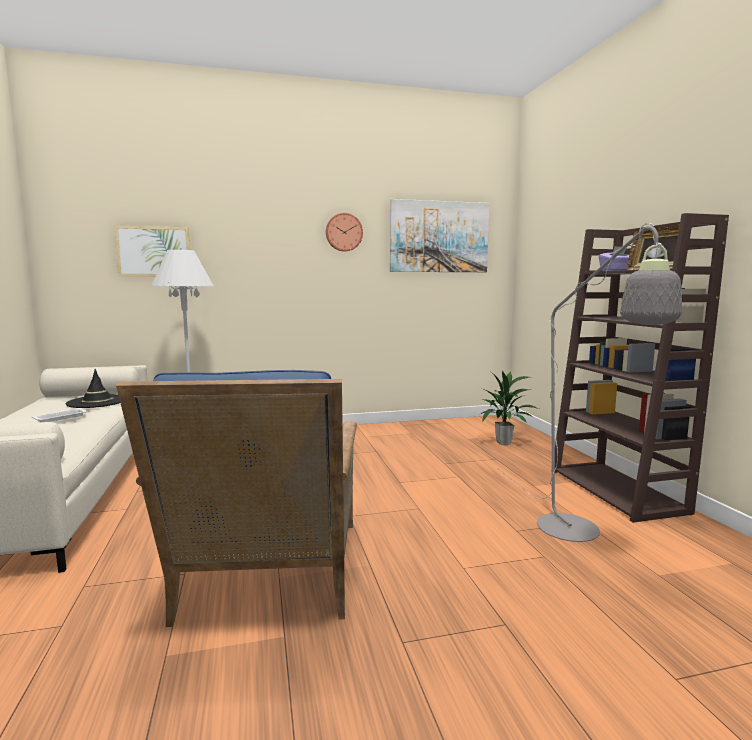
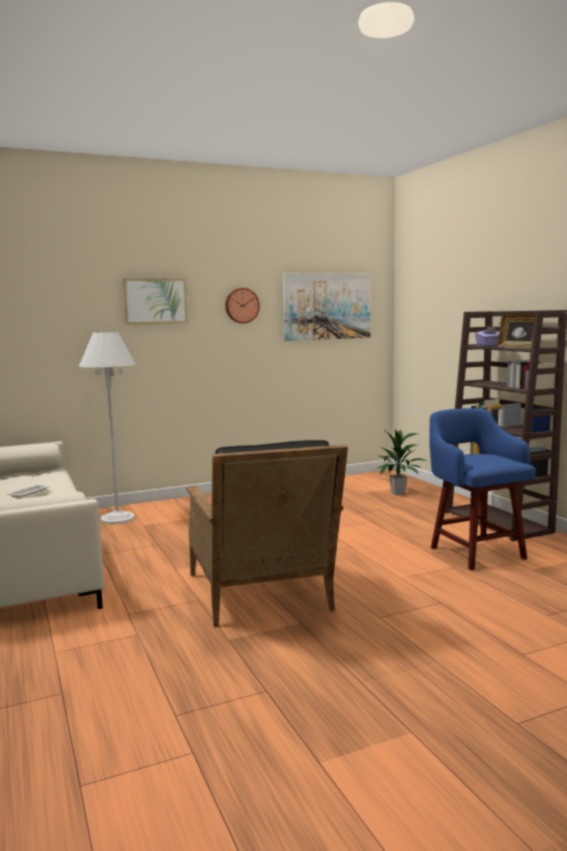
camera: 10 degrees left, 0 degrees up
black hat [66,369,120,408] -> none
picture [114,226,190,277] -> picture moved to [122,278,188,325]
blue armchair [116,370,357,627] -> black armchair [186,440,348,627]
grey floor lamp [498,223,682,542] -> blue stool [429,408,536,570]

